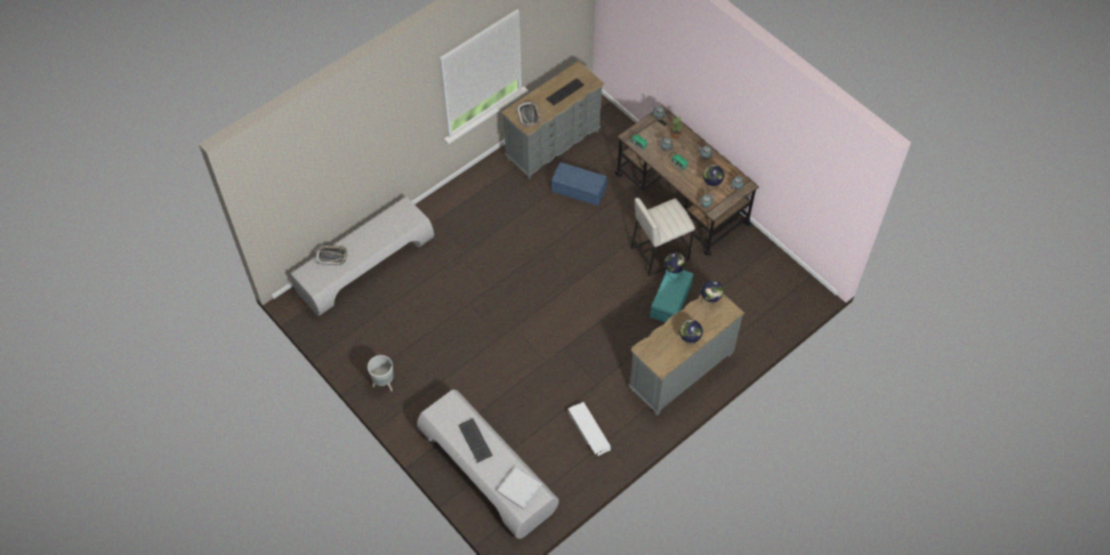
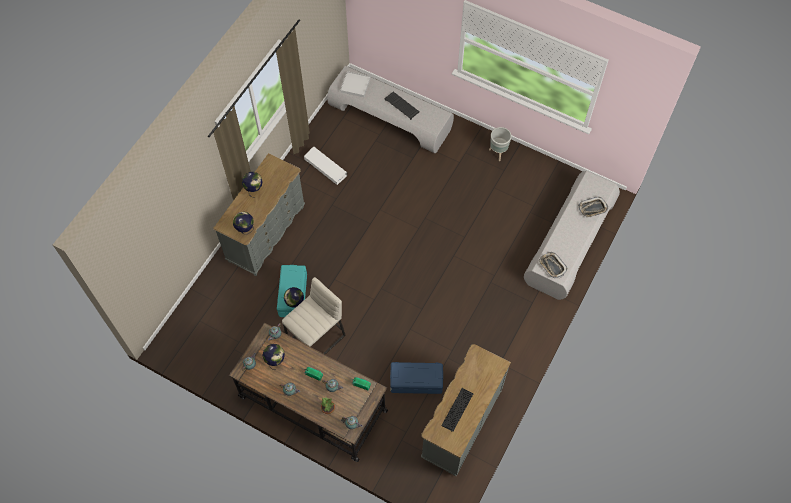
camera: 160 degrees right, 5 degrees up
tray [517,101,542,126] -> tray moved to [538,252,568,279]

